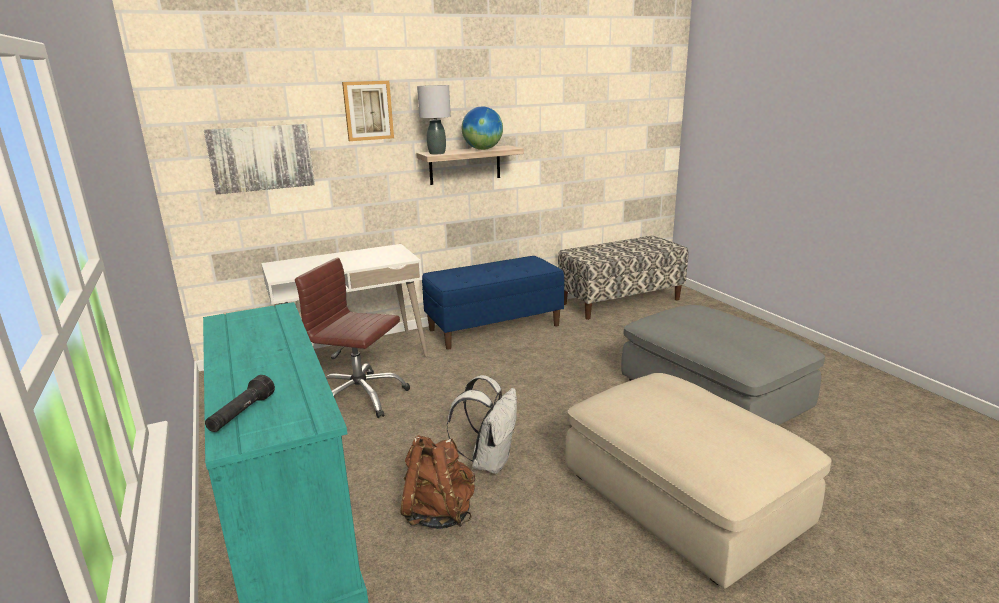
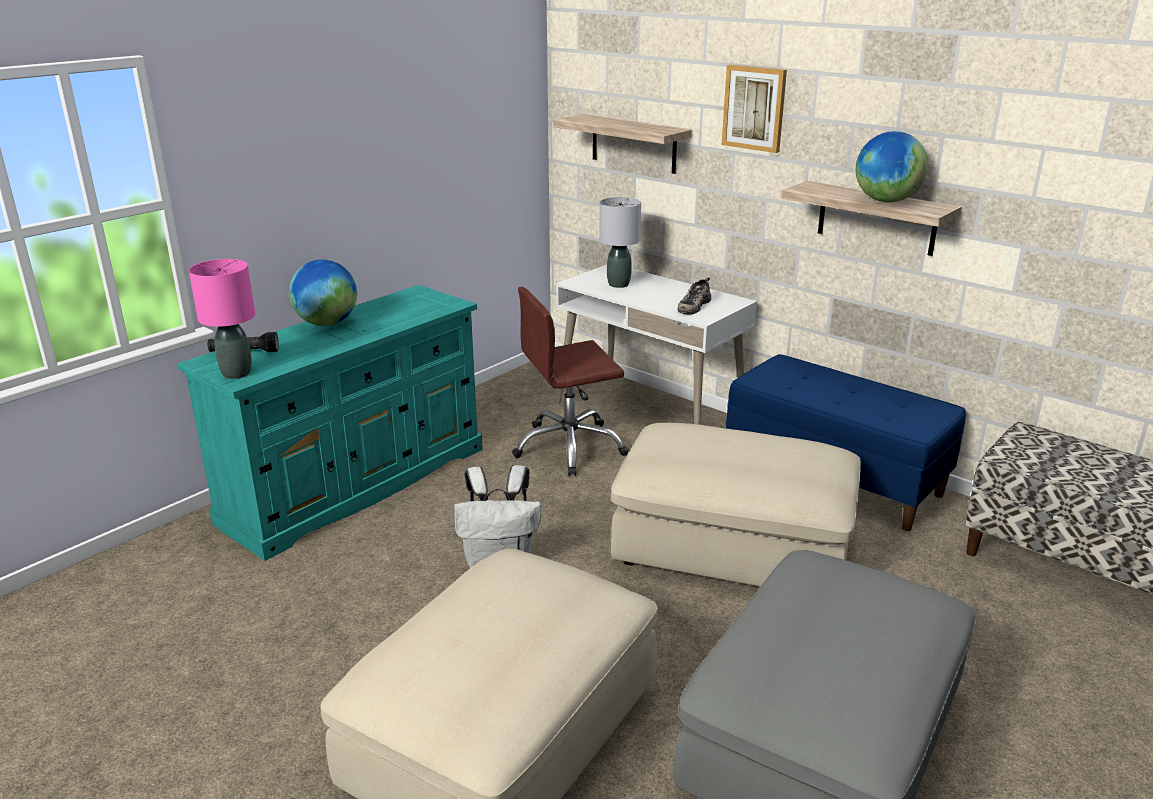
camera: 65 degrees right, 5 degrees up
picture [204,124,315,195] -> shelf [553,114,692,174]
brown office chair [295,258,410,418] -> brown office chair turned 105 degrees counterclockwise [512,287,629,476]
brown backpack [401,435,475,529] -> none
grey table lamp [417,85,451,154] -> grey table lamp moved to [599,197,641,288]
none -> pink table lamp [189,259,255,379]
none -> globe [289,260,357,326]
none -> beige ottoman [611,423,861,587]
none -> shoe [677,277,711,314]

